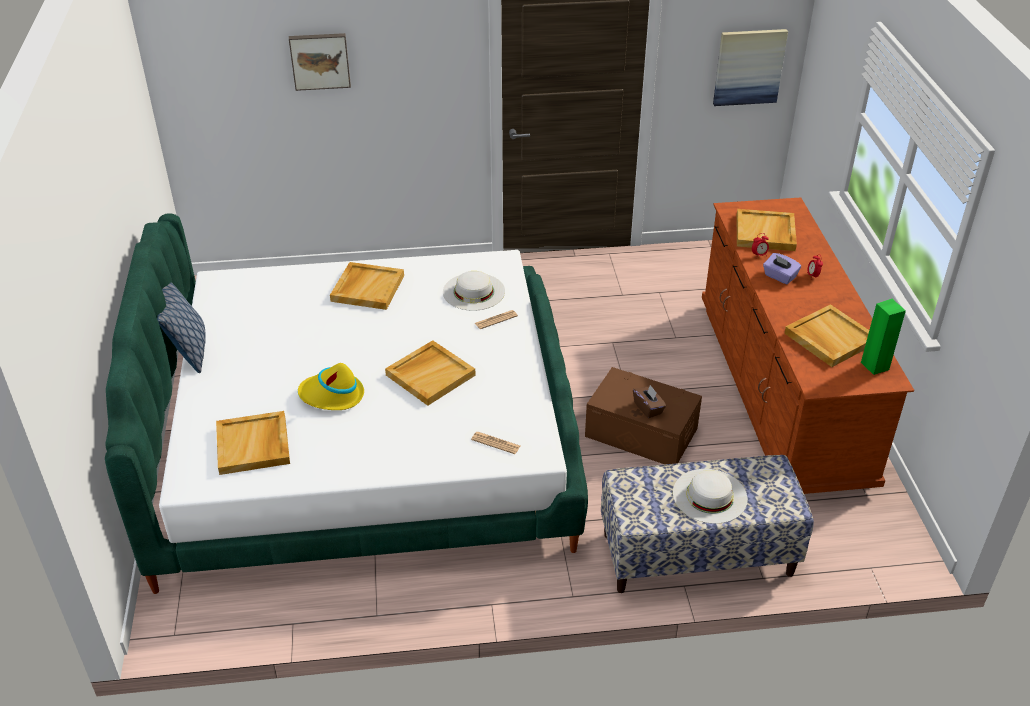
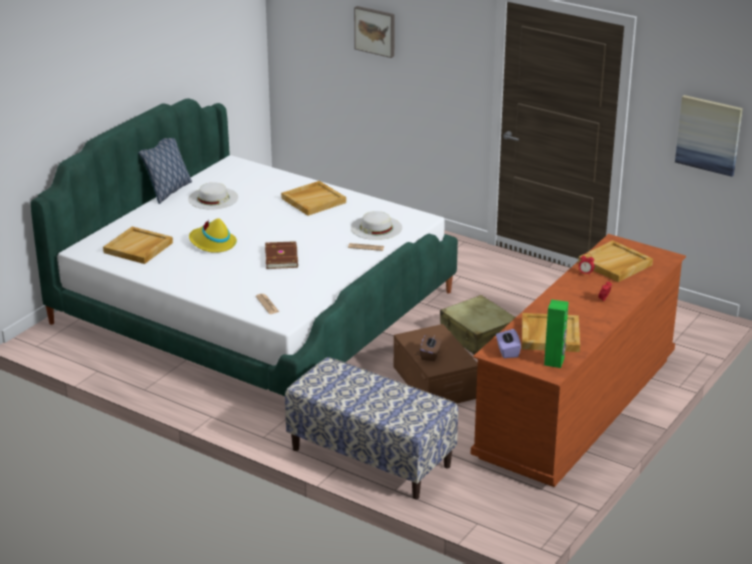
camera: 40 degrees right, 10 degrees down
beige tray [385,340,476,406] -> brown book [265,241,298,269]
white hat [673,469,747,524] -> white hat moved to [188,182,238,209]
purple tissue box [763,253,801,284] -> purple tissue box moved to [496,329,521,358]
none -> beige suitcase [440,295,516,355]

